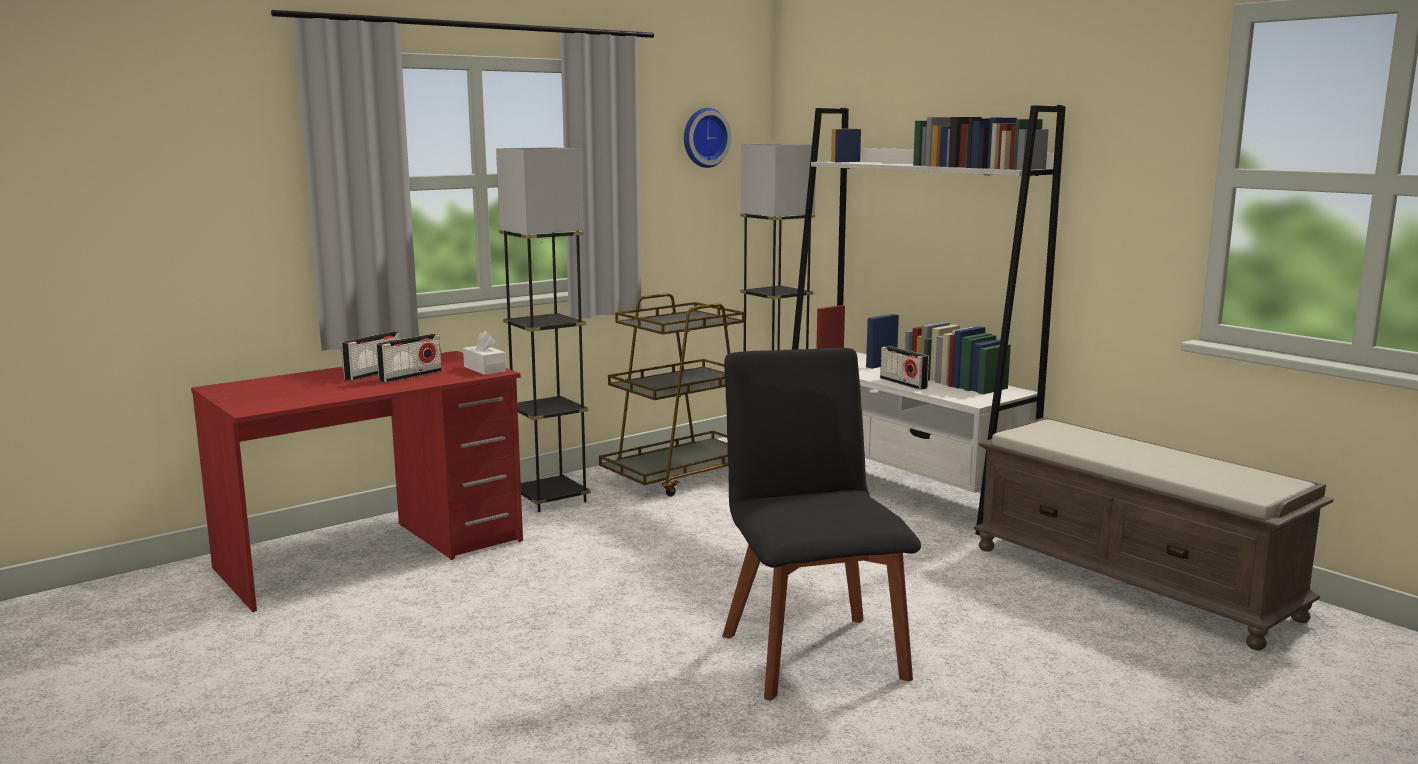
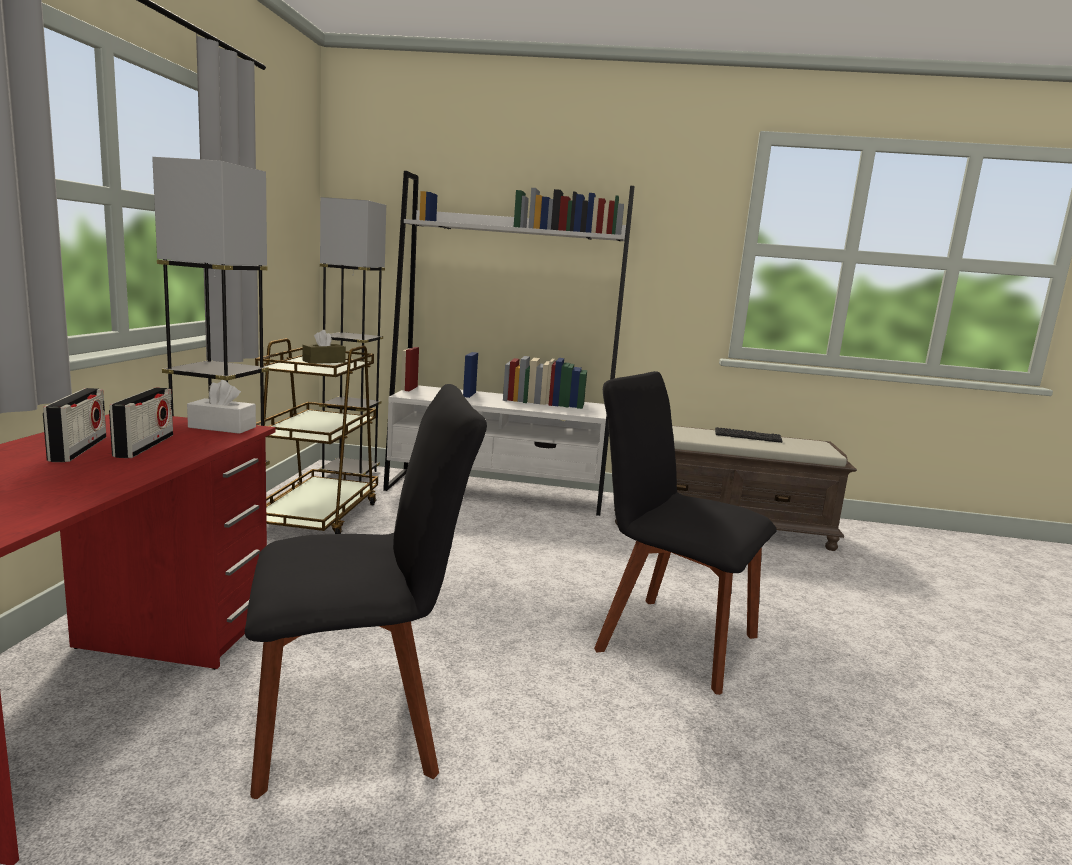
camera: 45 degrees left, 0 degrees up
wall clock [684,108,731,168] -> none
radio [880,346,929,390] -> none
none -> black chair [245,384,487,799]
none -> brown tissue box [302,330,346,364]
none -> keyboard [715,427,783,443]

